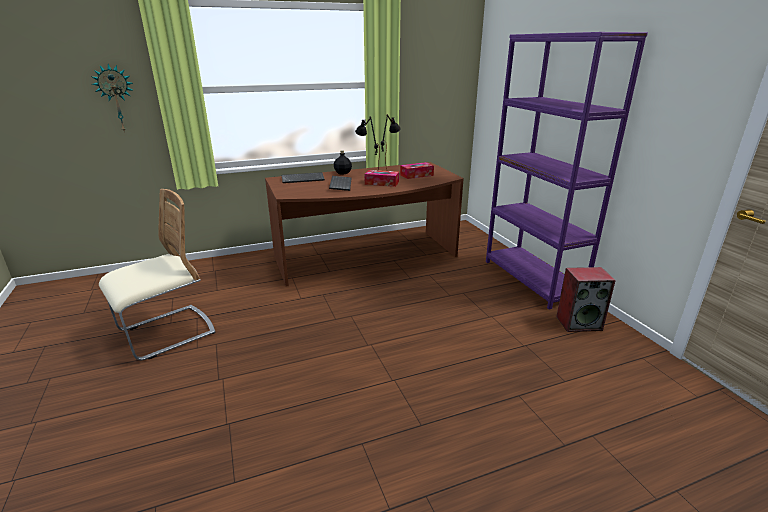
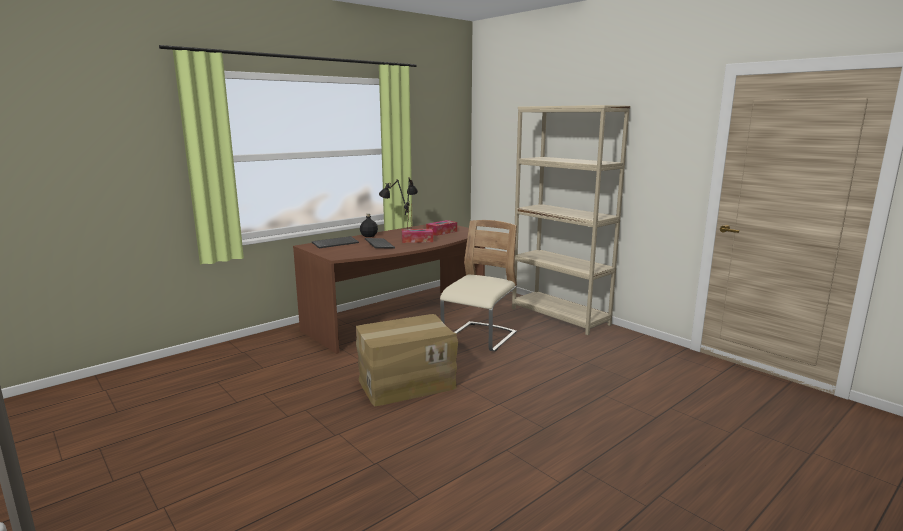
camera: 20 degrees left, 10 degrees down
wall clock [91,64,134,133] -> none
beige chair [99,189,215,360] -> beige chair moved to [440,220,517,352]
purple bookcase [486,32,648,309] -> beige bookcase [512,105,630,335]
speaker [556,267,616,332] -> none
none -> cardboard box [356,314,458,406]

